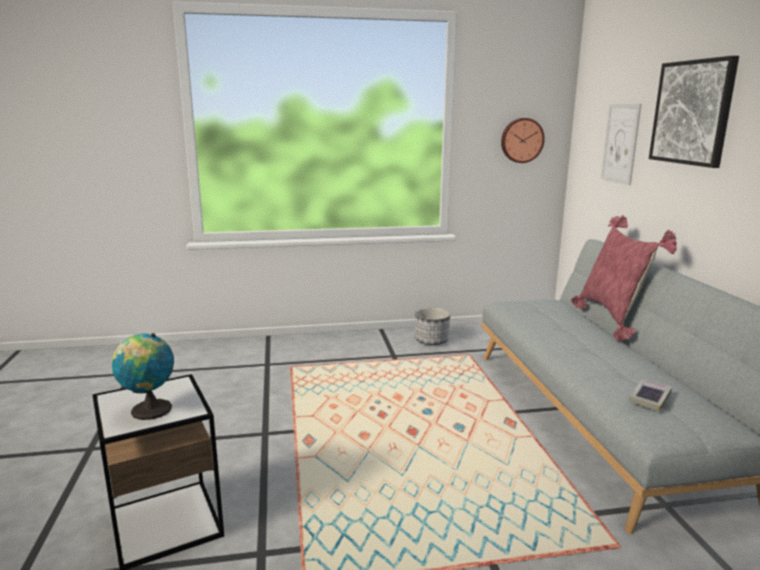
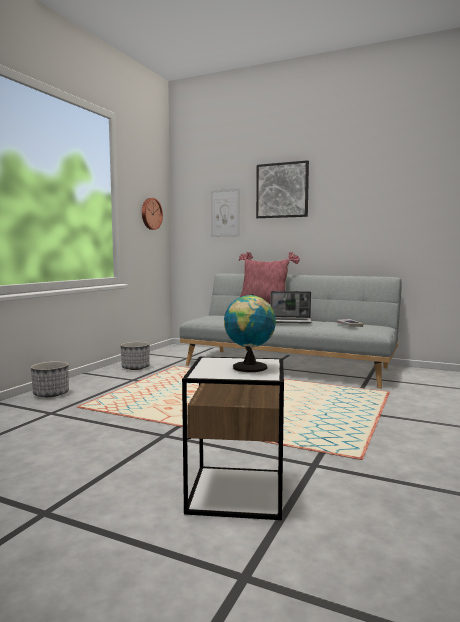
camera: 55 degrees left, 10 degrees down
none -> planter [31,361,69,397]
none -> laptop [271,291,311,324]

